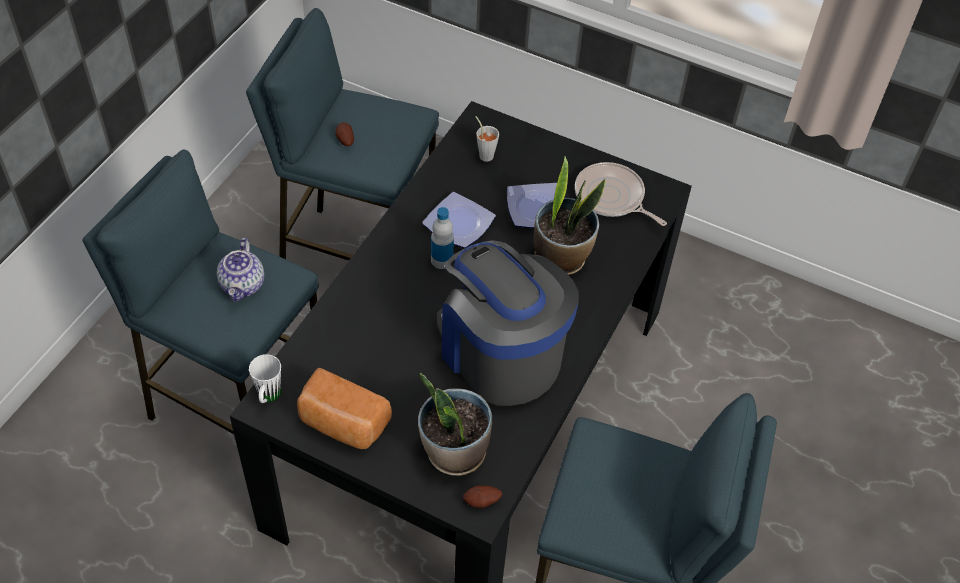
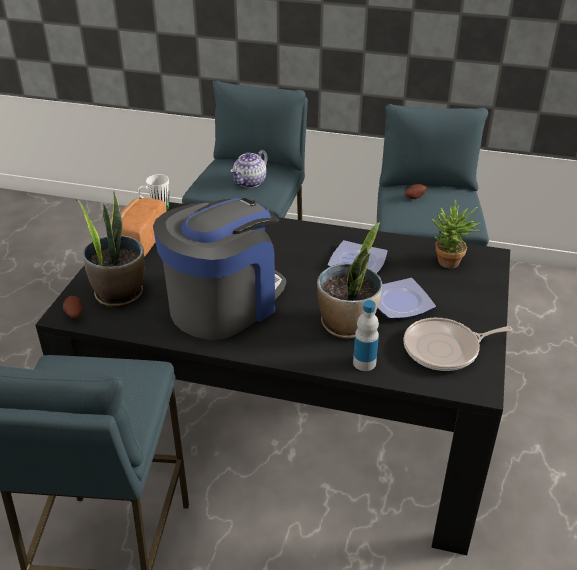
camera: 80 degrees right, 15 degrees down
teapot [217,238,264,301] -> teapot turned 45 degrees counterclockwise [230,150,268,188]
bottle [431,207,454,269] -> bottle moved to [353,300,379,371]
grey cup [476,116,499,162] -> potted plant [432,199,480,269]
frying pan [575,162,667,226] -> frying pan turned 135 degrees counterclockwise [403,318,512,371]

